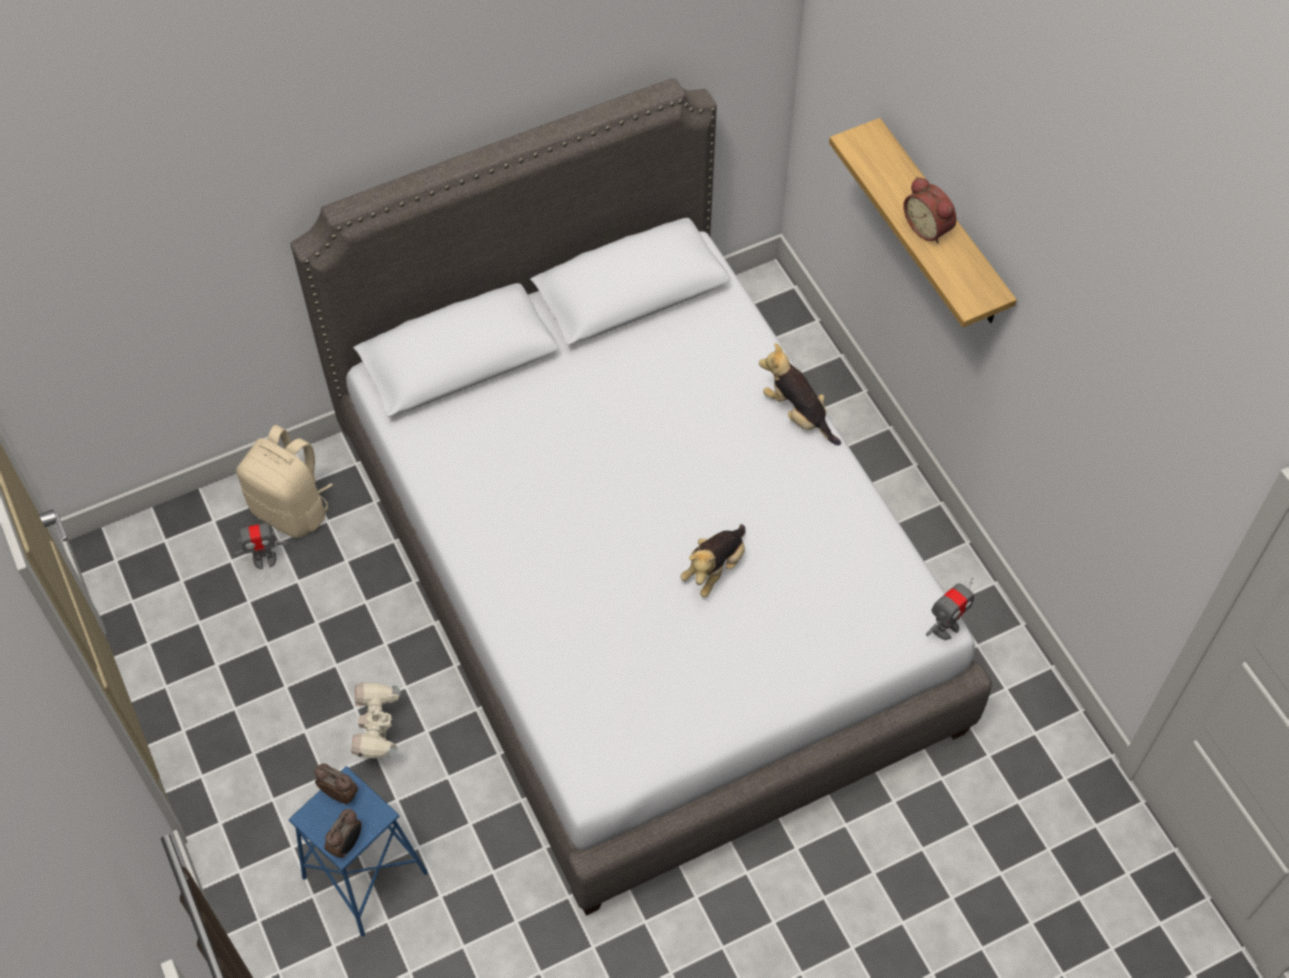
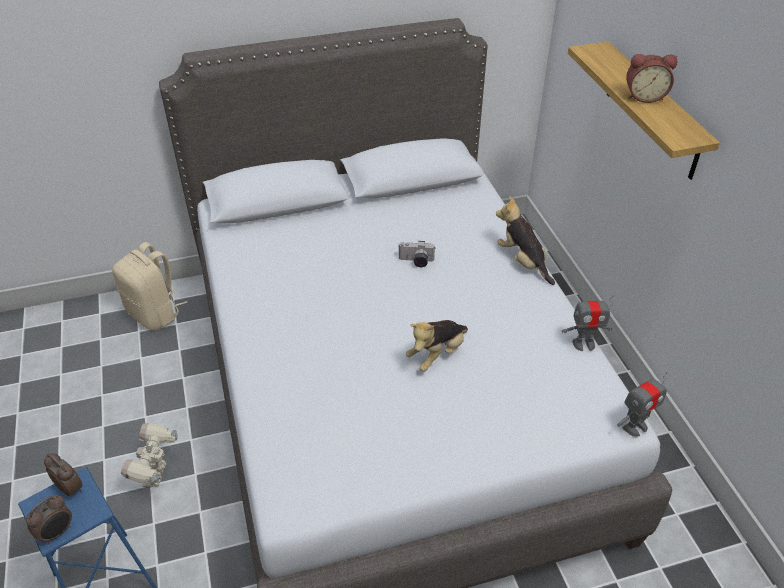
camera: 10 degrees right, 15 degrees down
toy robot [233,521,288,569] -> toy robot moved to [562,295,614,351]
alarm clock [903,177,957,244] -> alarm clock turned 60 degrees counterclockwise [626,54,677,103]
none -> camera [399,241,436,267]

